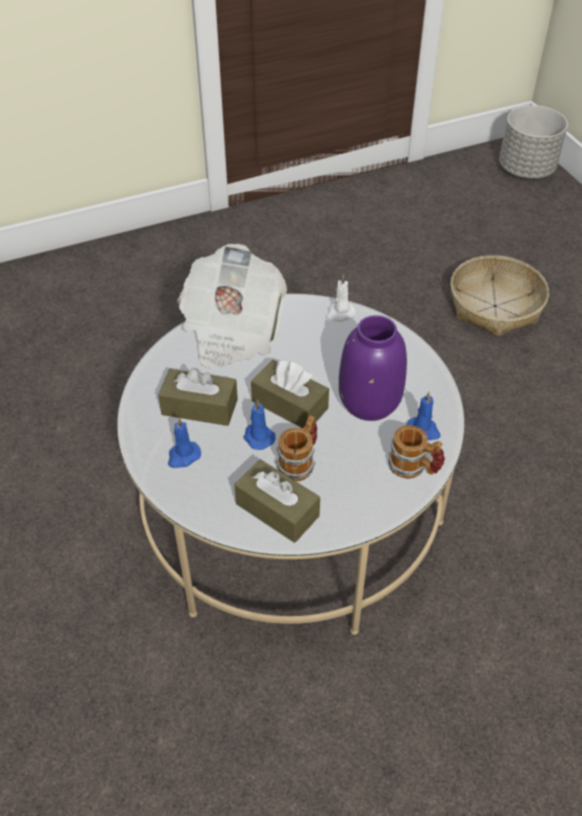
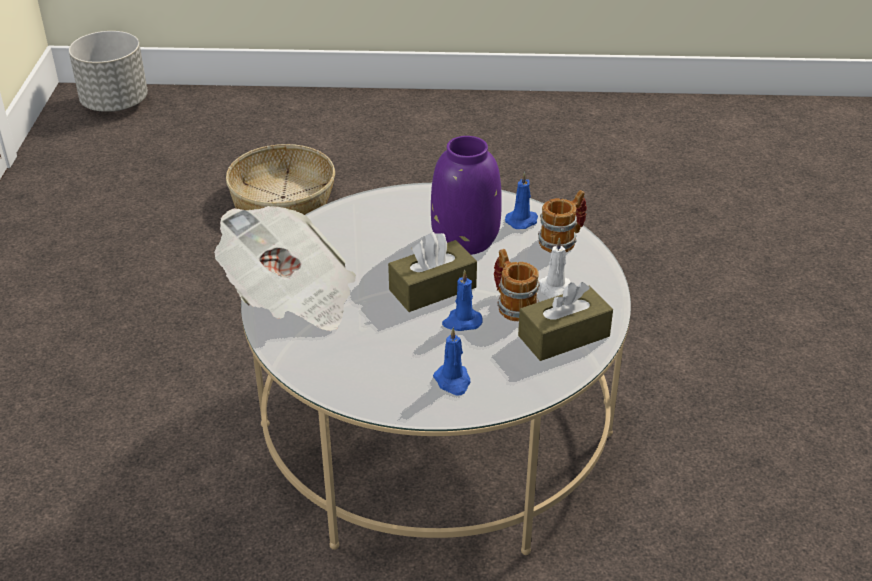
camera: 65 degrees left, 10 degrees down
brown tissue box [158,368,238,426] -> none
white candle [326,274,356,322] -> white candle moved to [539,237,570,298]

